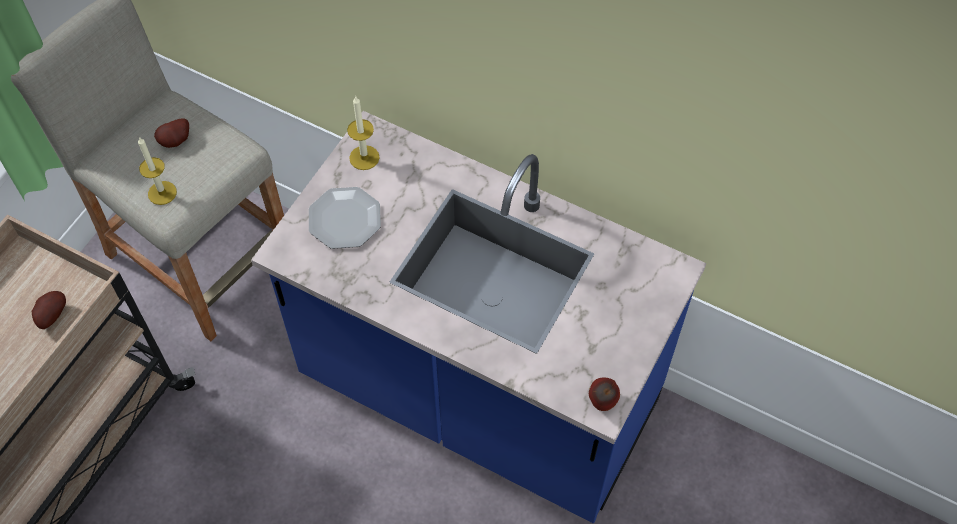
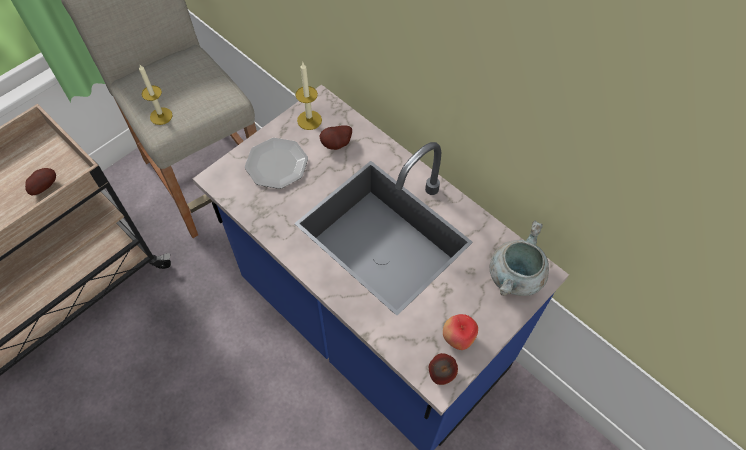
camera: 15 degrees right, 0 degrees up
potato [154,118,189,148] -> potato moved to [319,125,352,150]
none -> apple [443,314,478,350]
none -> grey cooking pot [490,221,549,296]

